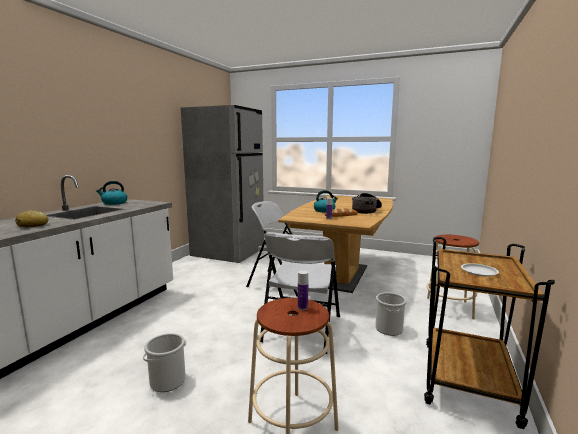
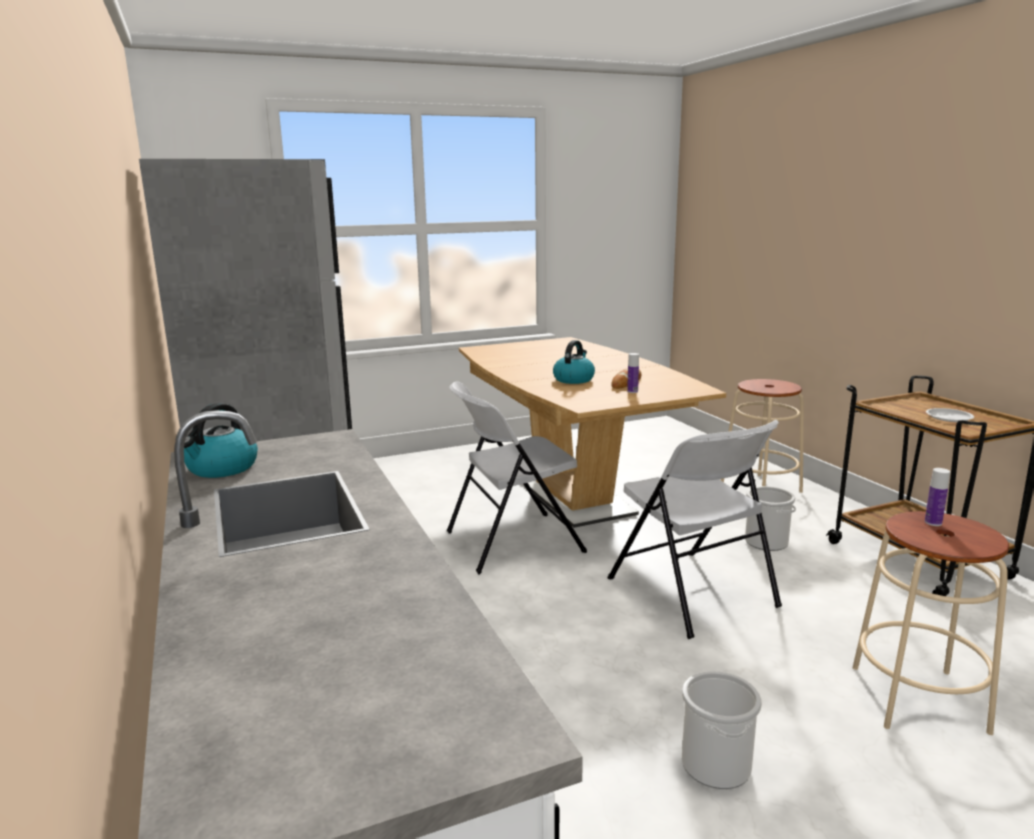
camera: 45 degrees left, 5 degrees up
bread [15,210,48,227] -> none
cooking pot [352,193,382,214] -> none

